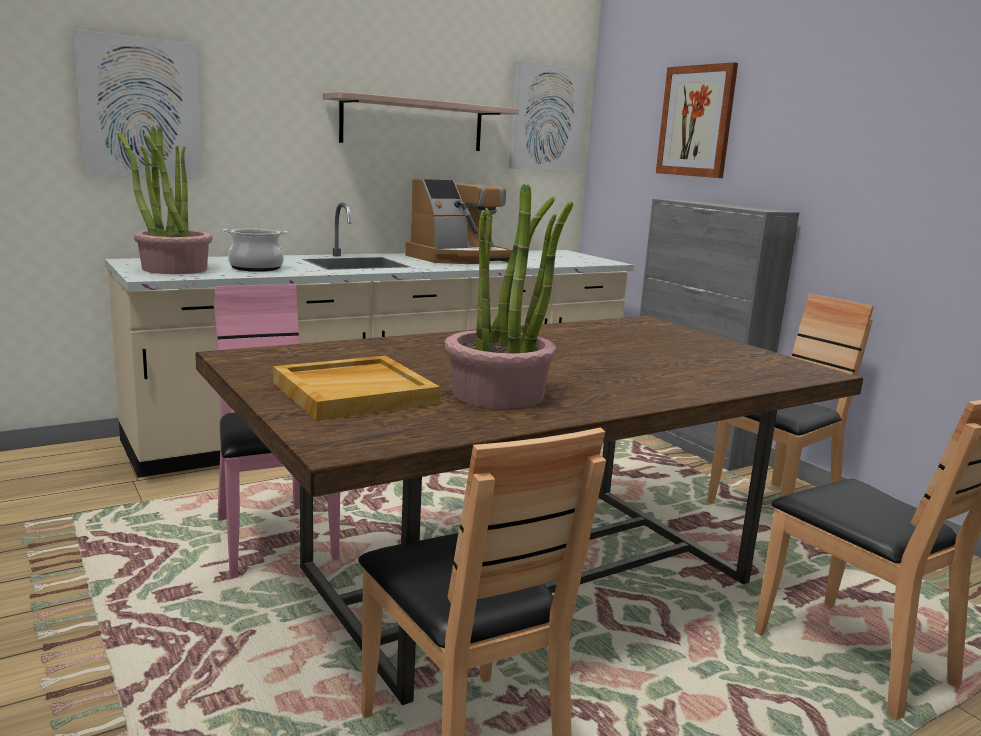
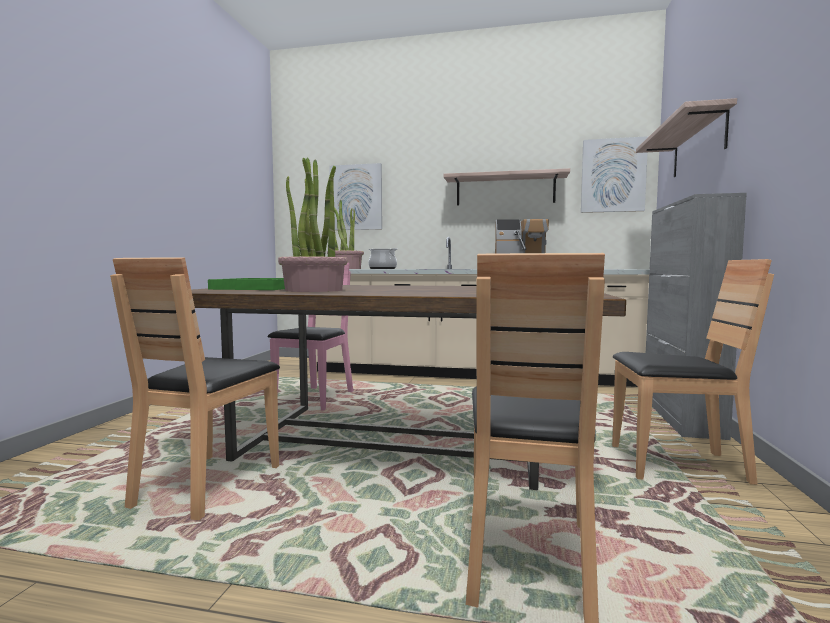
camera: 45 degrees right, 10 degrees down
beige tray [273,356,440,421] -> green tray [208,278,285,290]
picture [656,62,738,178] -> shelf [636,98,737,177]

